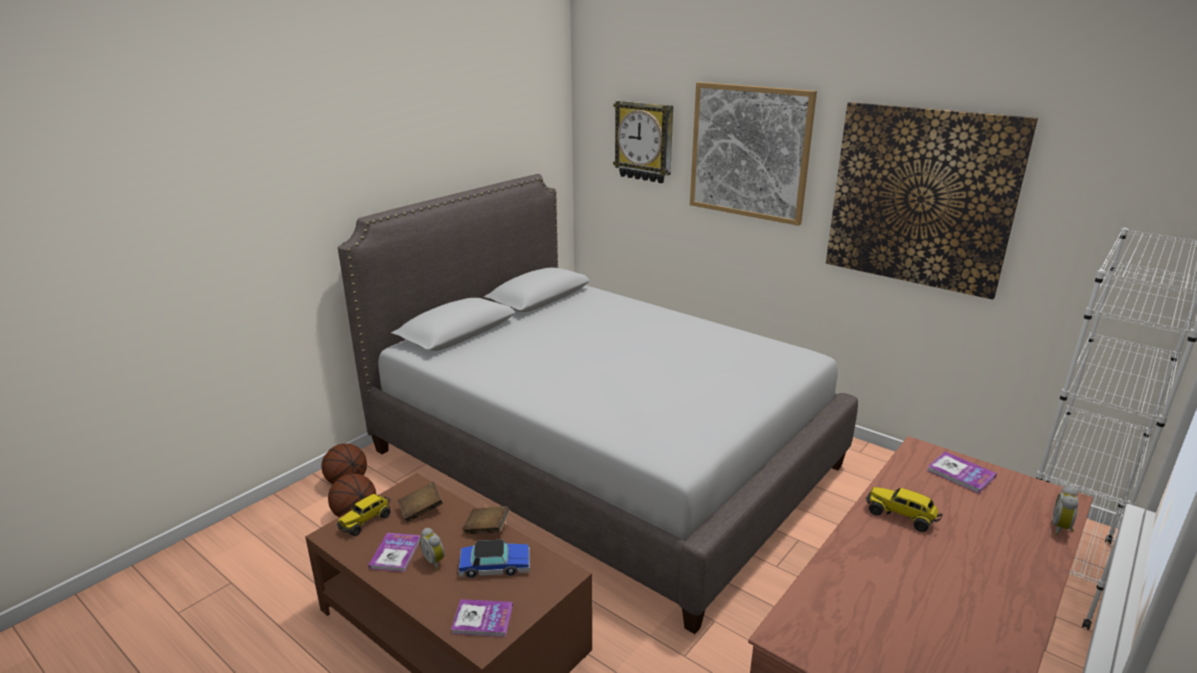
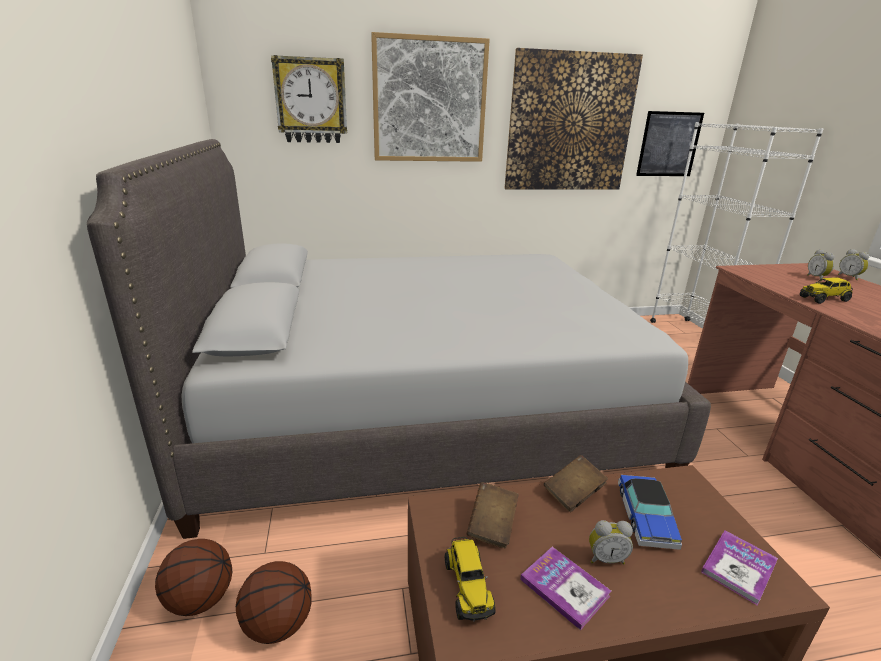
camera: 50 degrees left, 0 degrees up
toy car [458,540,530,578] -> toy car turned 150 degrees clockwise [618,475,682,550]
book [927,452,997,494] -> none
none -> picture [636,111,704,176]
none -> alarm clock [807,249,834,281]

